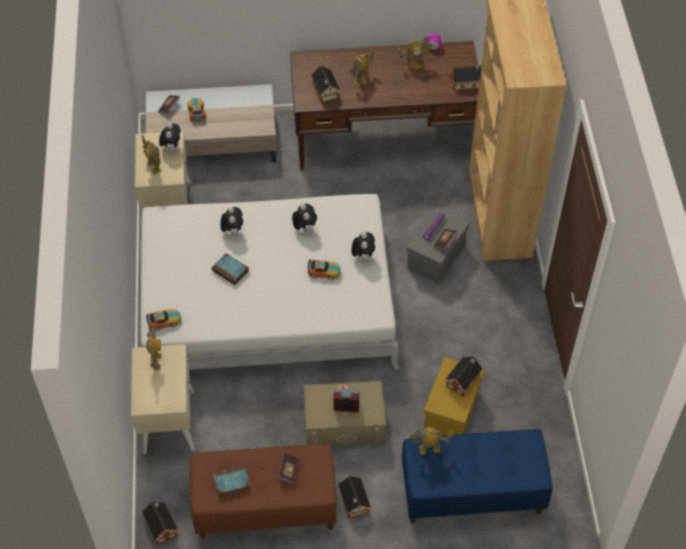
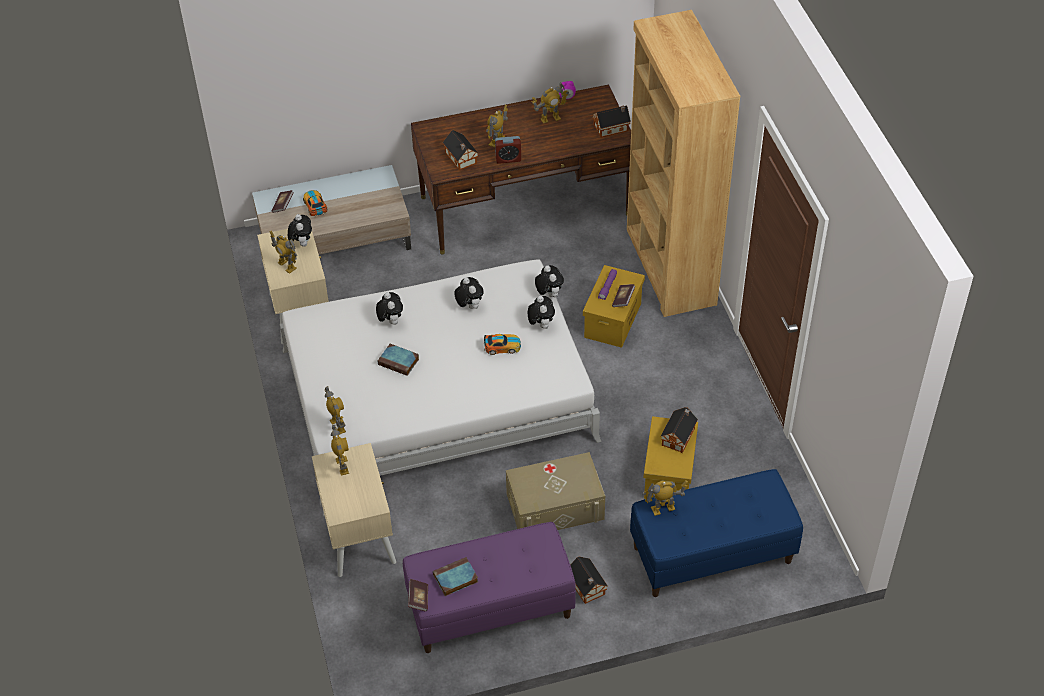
camera: 10 degrees left, 5 degrees down
toy house [142,502,178,545] -> none
toy car [146,309,181,331] -> toy robot [325,386,346,435]
brown bench [190,444,337,539] -> purple bench [403,522,576,653]
book [277,453,299,484] -> book moved to [408,579,428,612]
alarm clock [333,389,359,412] -> alarm clock moved to [495,136,521,164]
grey storage box [406,207,470,283] -> yellow storage box [583,265,645,348]
none -> plush toy [535,265,564,297]

